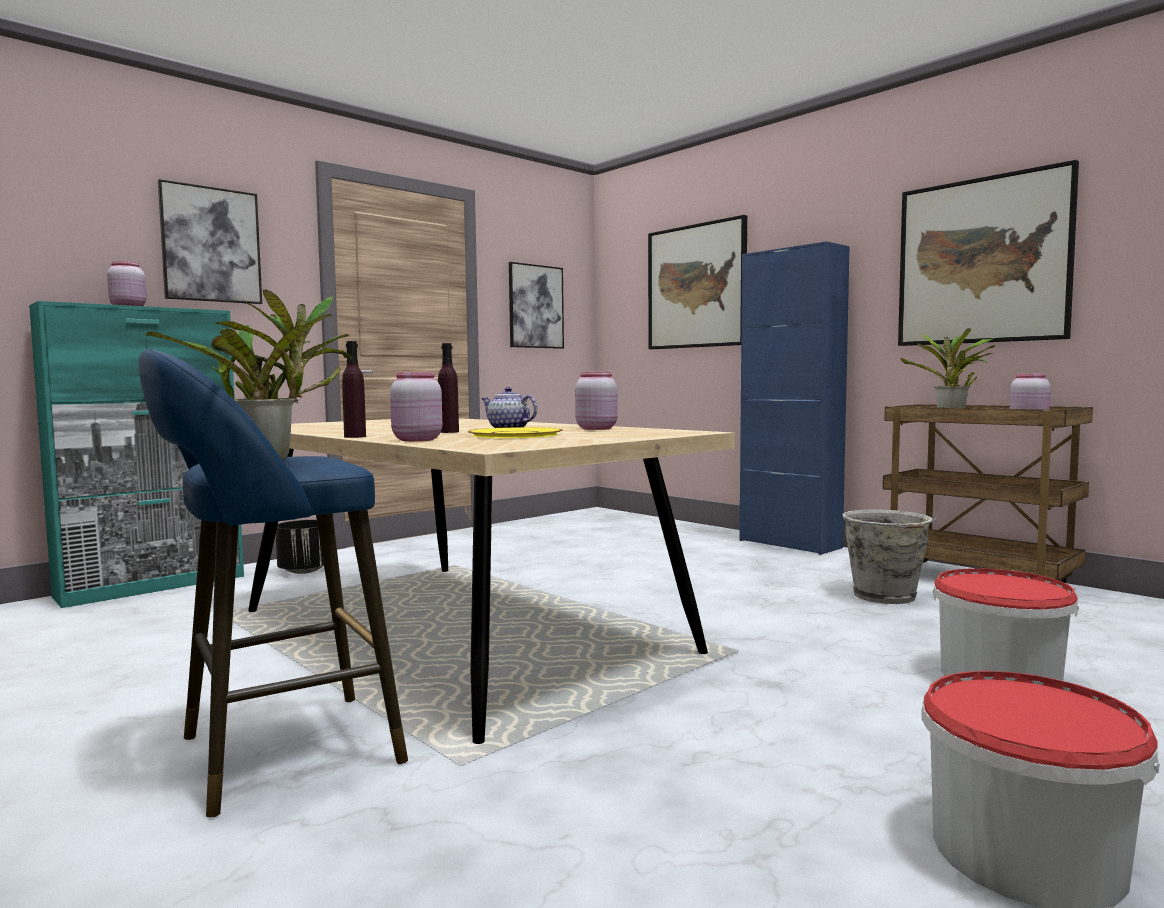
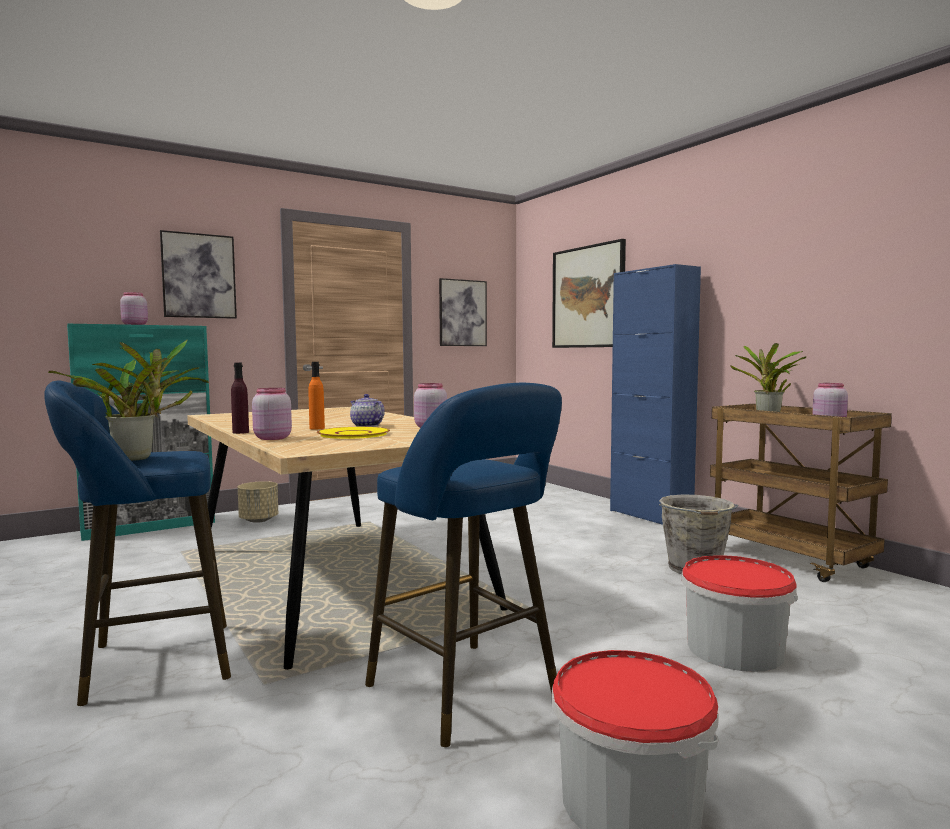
camera: 10 degrees right, 0 degrees up
black planter [276,520,324,574] -> beige planter [238,481,278,523]
purple bottle [438,343,459,433] -> orange bottle [309,362,325,429]
picture [898,160,1079,346] -> none
none -> blue stool [365,383,562,747]

